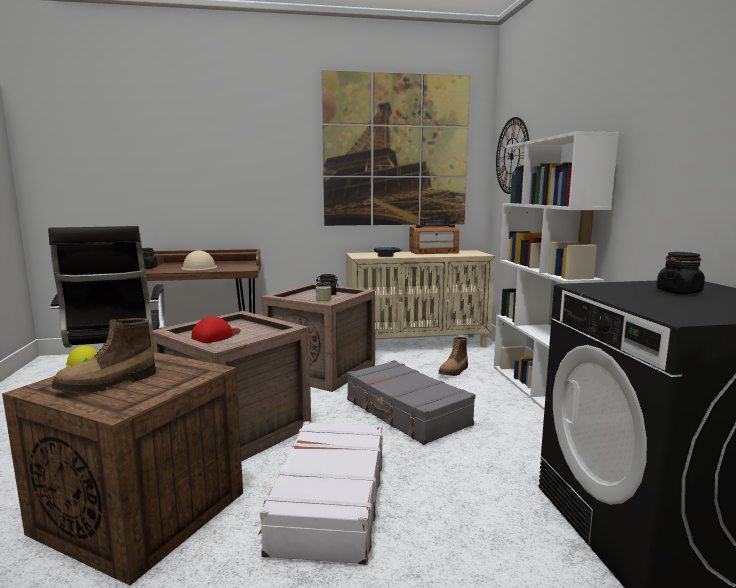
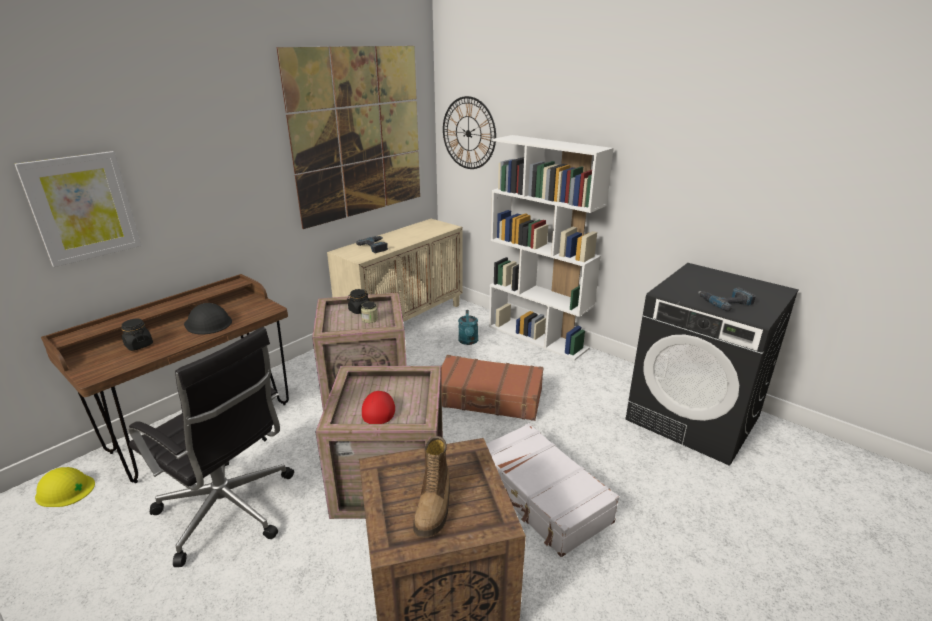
camera: 40 degrees left, 15 degrees up
beige hard hat [182,250,217,271] -> black hard hat [184,303,232,334]
grey suitcase [347,360,475,445] -> brown suitcase [441,355,544,421]
radio [409,219,459,254] -> none
boot [438,337,468,376] -> turquoise watering can [458,310,478,345]
black jar [656,252,705,294] -> none
none -> picture [15,151,141,267]
none -> power drill [698,287,756,311]

